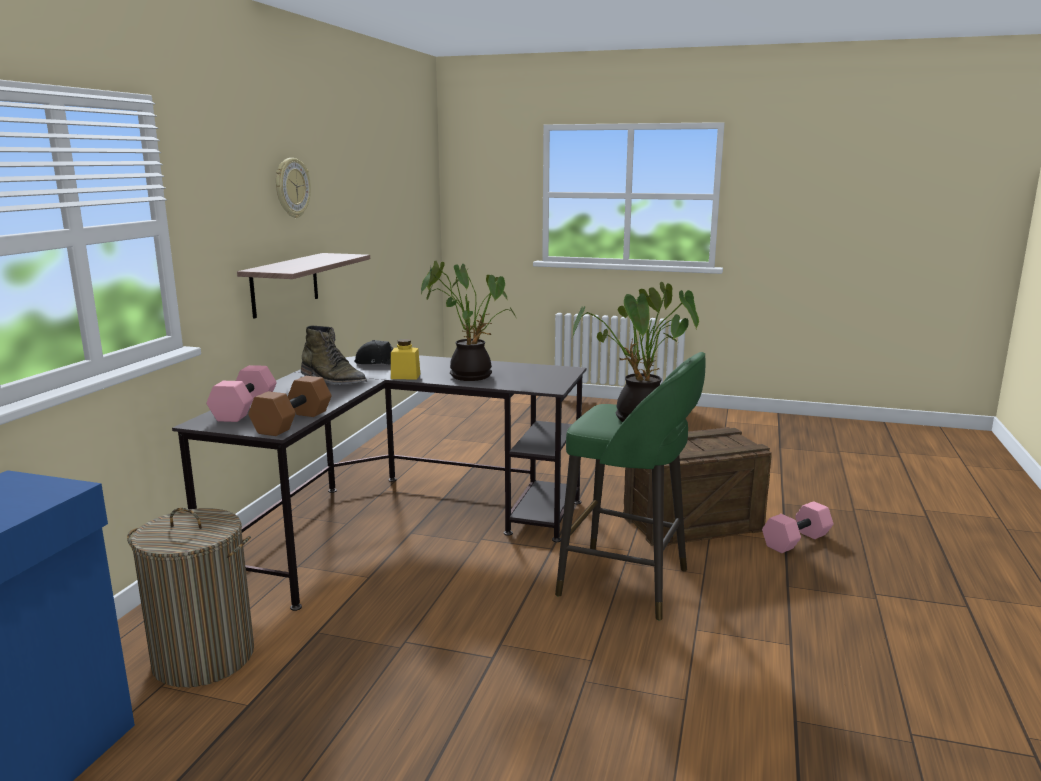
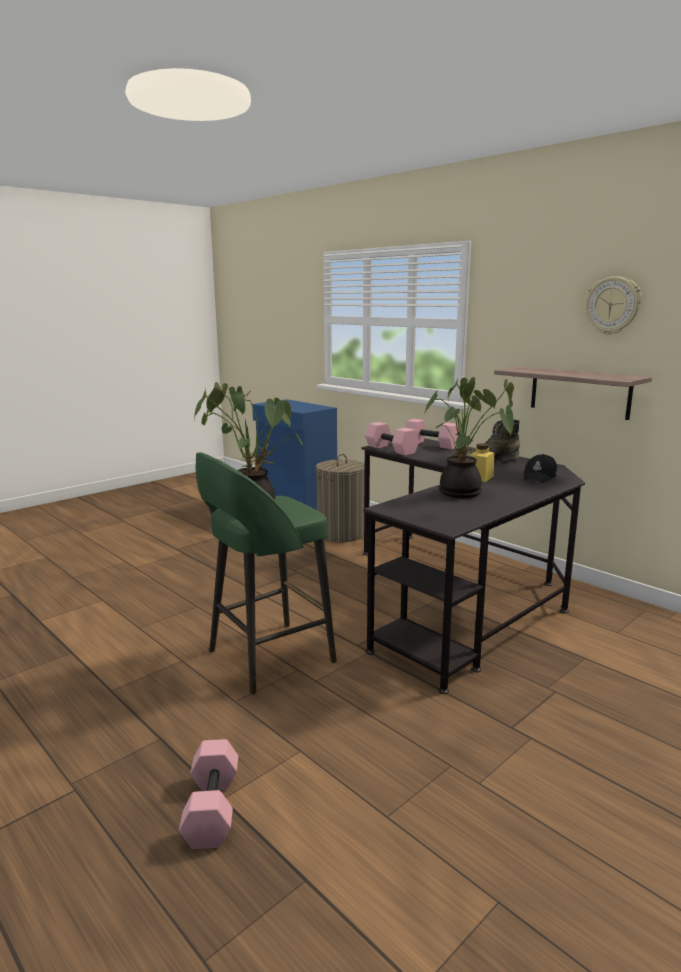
camera: 120 degrees right, 0 degrees up
brown dumbbell [248,376,332,436] -> pink dumbbell [365,422,419,455]
crate [623,427,772,546] -> none

